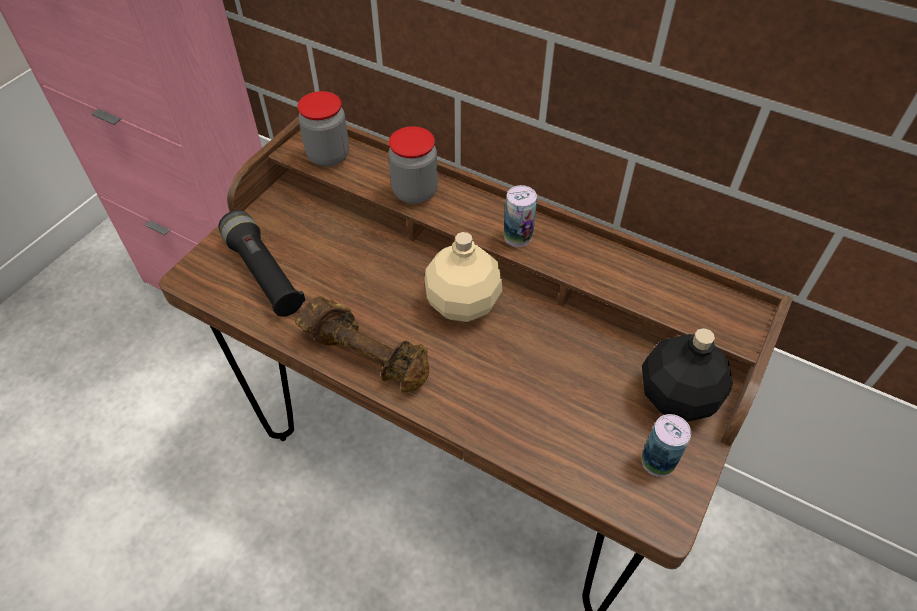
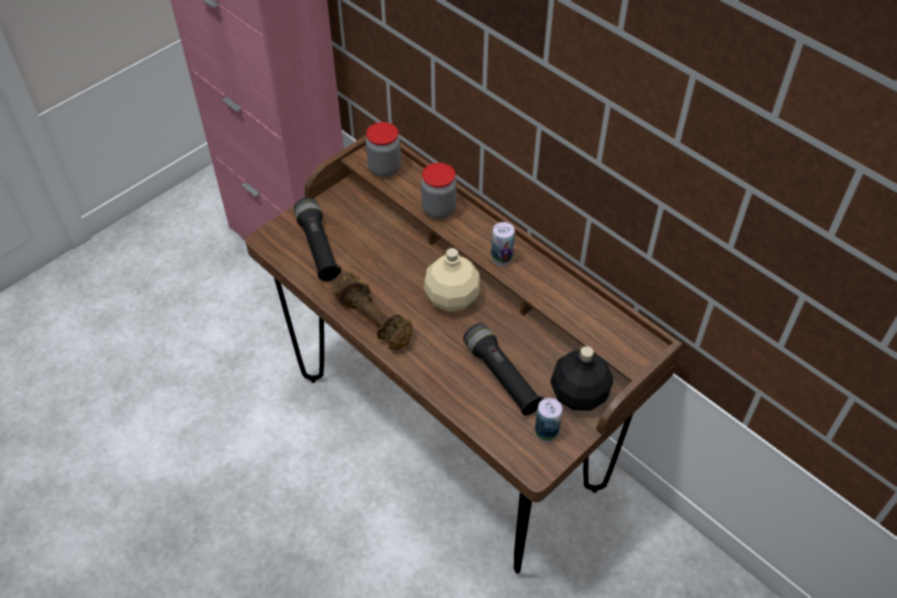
camera: 15 degrees right, 0 degrees up
none -> black flashlight [463,323,544,415]

